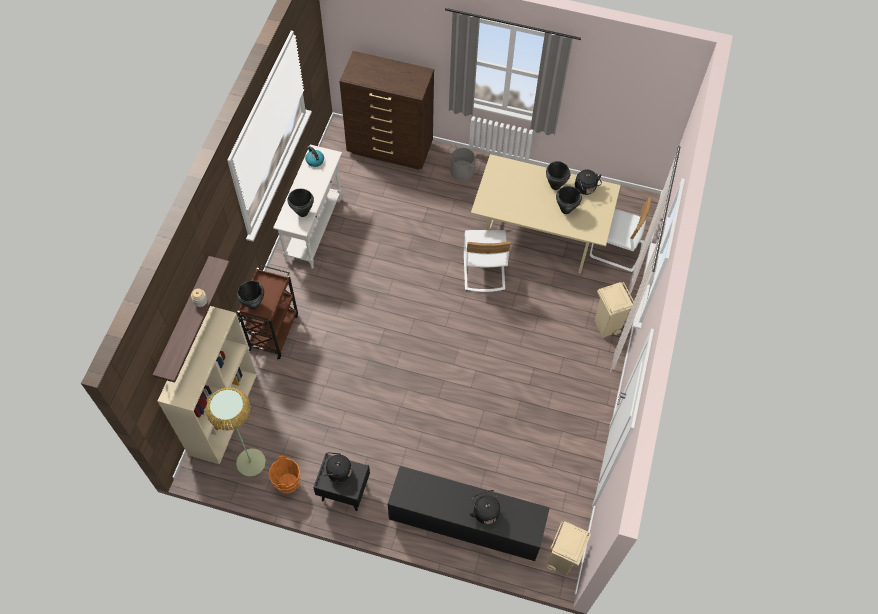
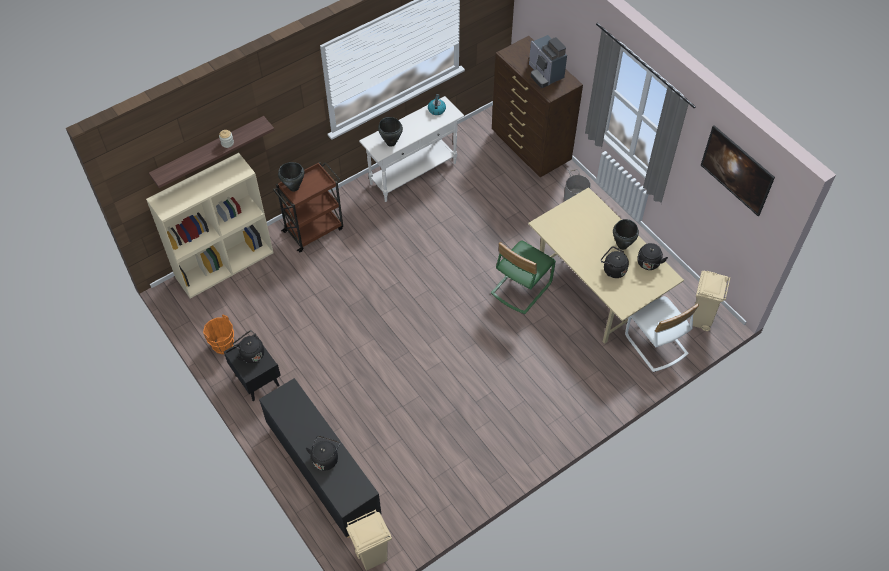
camera: 40 degrees right, 5 degrees down
floor lamp [206,387,266,477] -> none
white chair [464,230,511,292] -> green chair [491,241,556,314]
black cooking pot [556,186,582,214] -> black kettle [601,246,629,278]
beige trash can [595,282,634,337] -> beige trash can moved to [693,271,731,331]
none -> coffee machine [529,35,567,88]
none -> picture [701,125,775,216]

